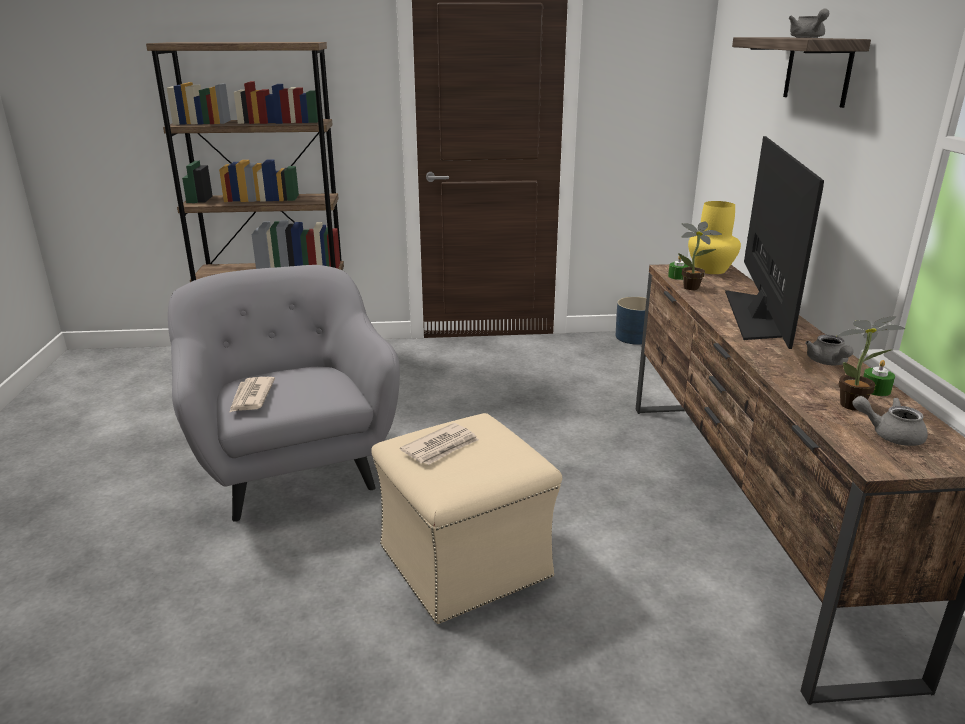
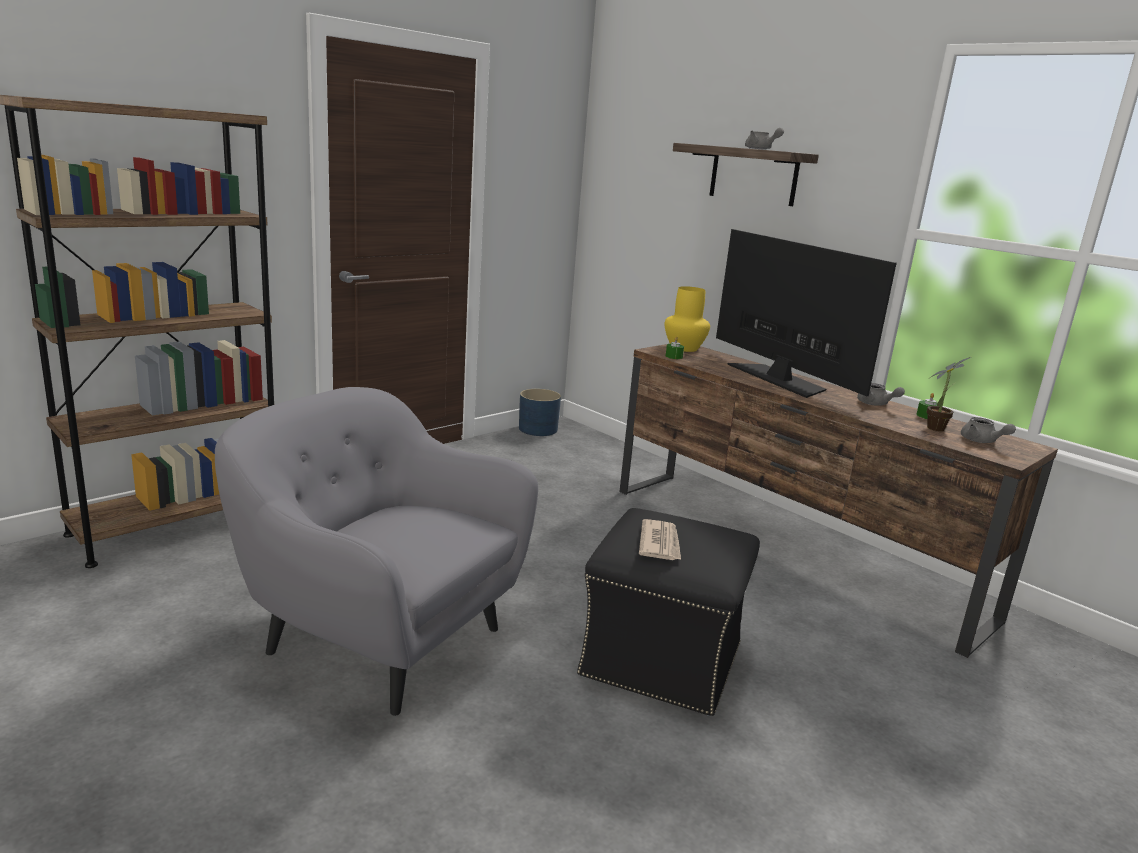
camera: 40 degrees left, 5 degrees down
newspaper [229,377,275,413] -> none
beige ottoman [371,413,562,624] -> black ottoman [577,508,760,716]
potted plant [678,221,722,290] -> none
grey teapot [852,396,928,446] -> grey teapot turned 105 degrees counterclockwise [961,417,1016,443]

